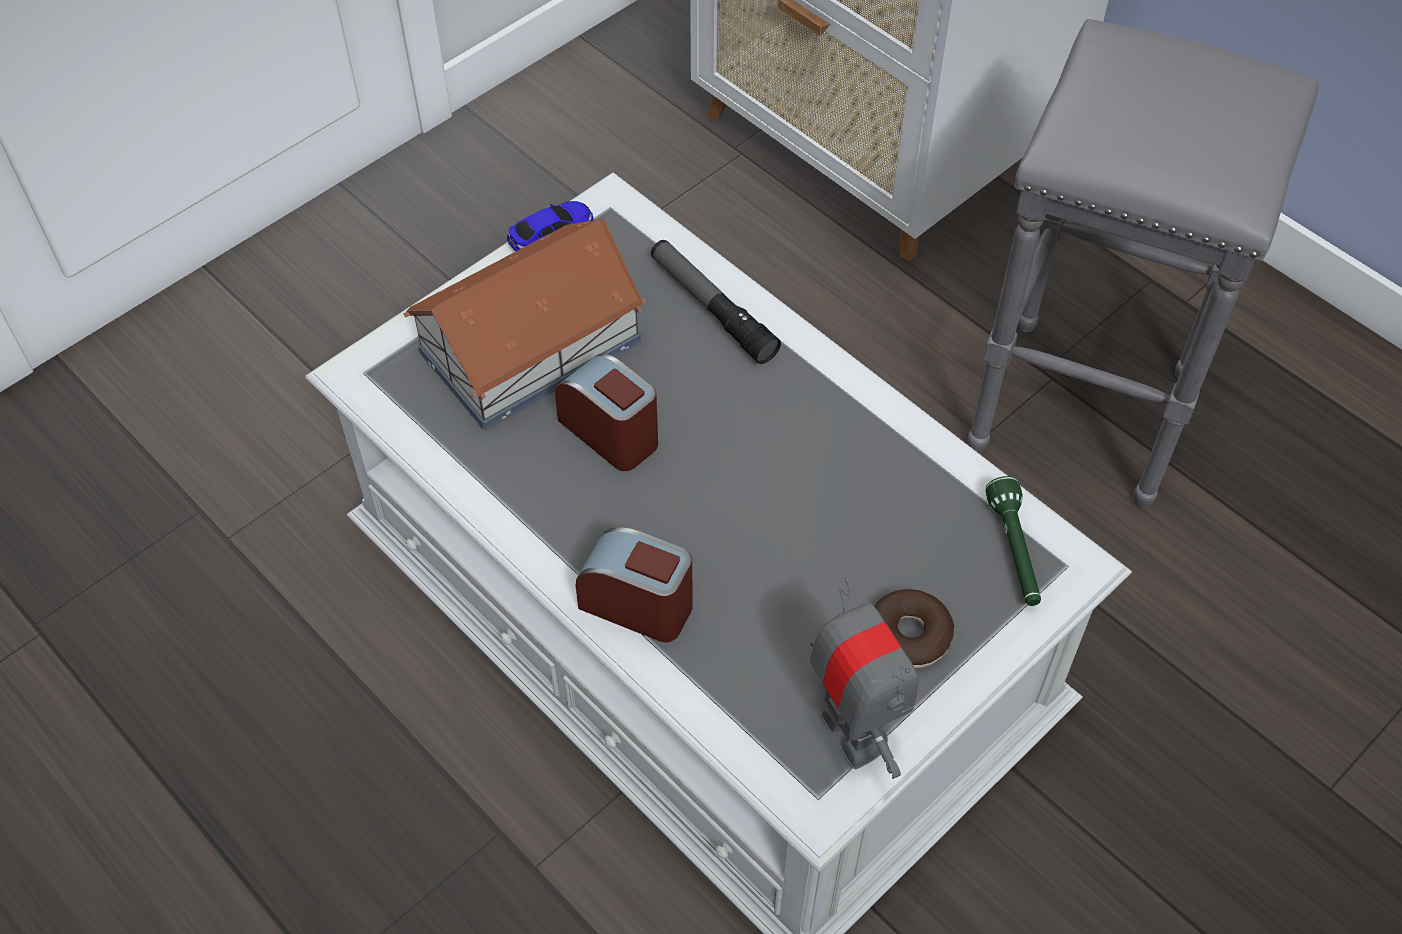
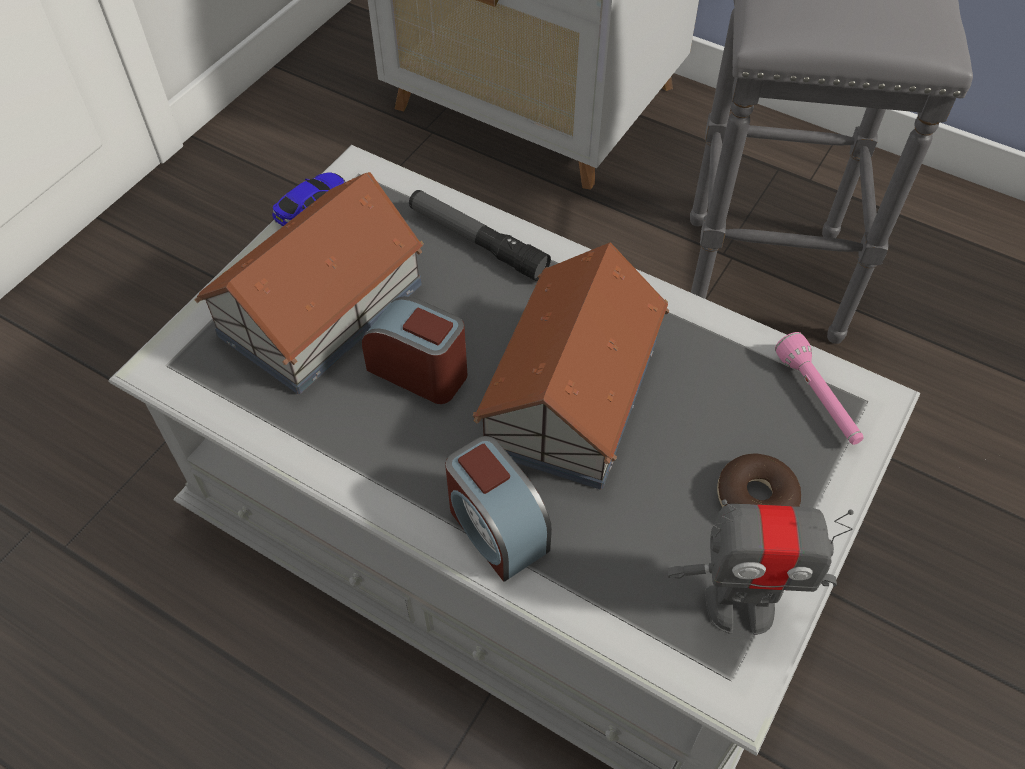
camera: 15 degrees left, 0 degrees up
alarm clock [576,527,693,642] -> alarm clock turned 135 degrees counterclockwise [445,436,552,582]
toy robot [810,578,918,779] -> toy robot turned 135 degrees clockwise [668,499,854,635]
green flashlight [986,476,1041,606] -> pink flashlight [775,332,863,445]
none -> toy house [473,242,669,490]

